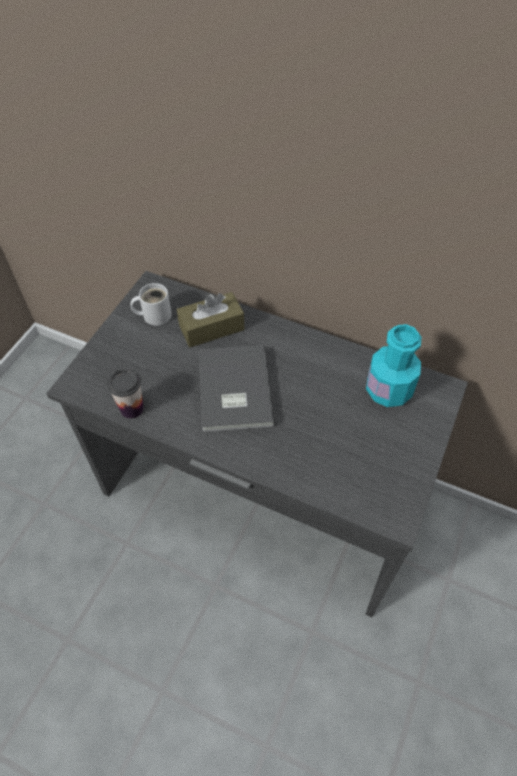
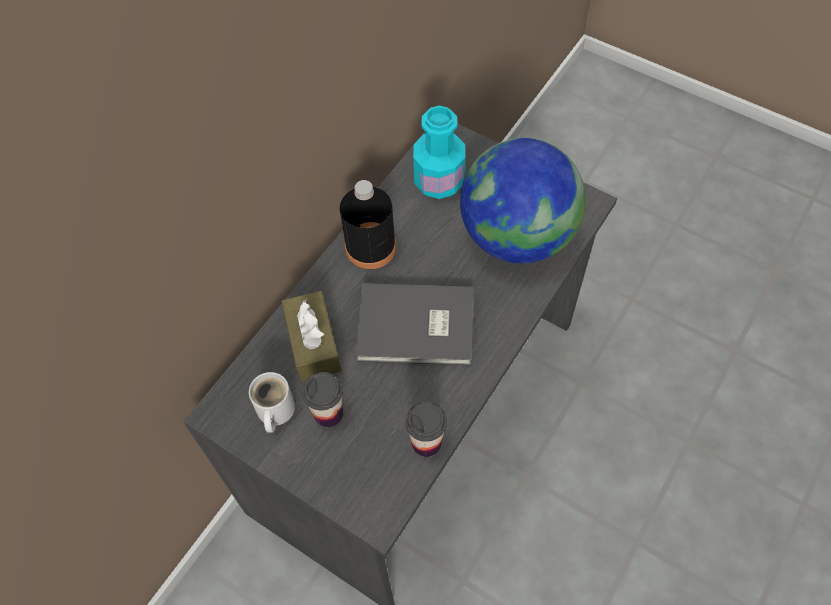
camera: 80 degrees left, 5 degrees up
none -> cup [302,372,343,427]
none -> black bottle [340,180,396,269]
none -> globe [460,138,586,263]

